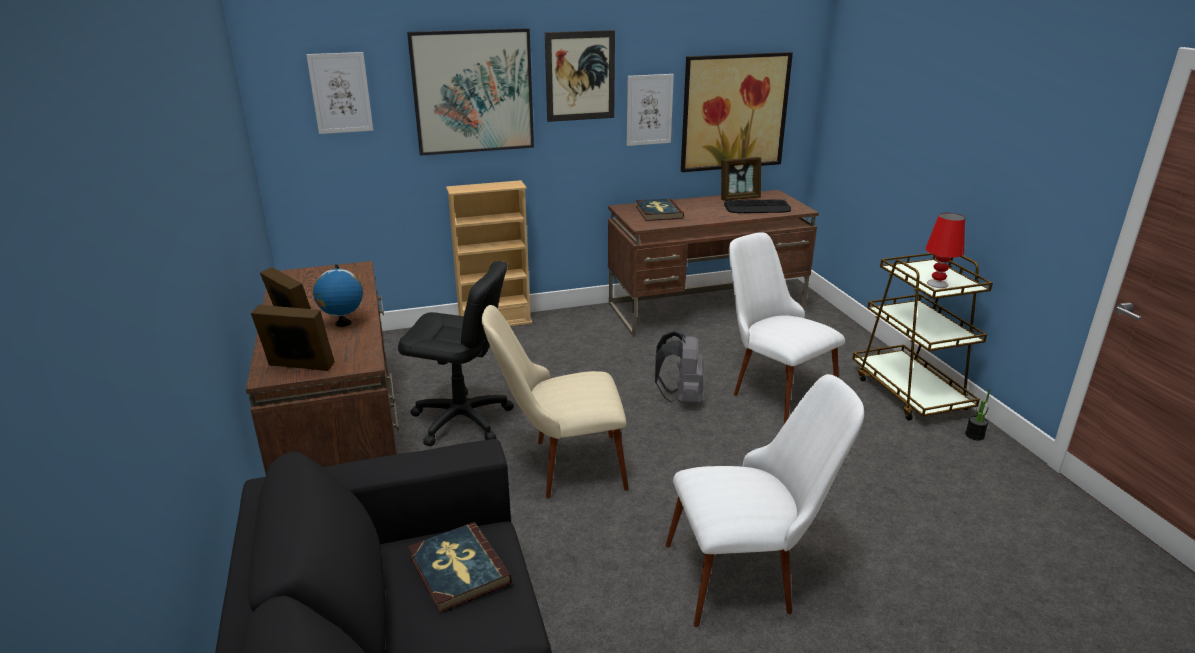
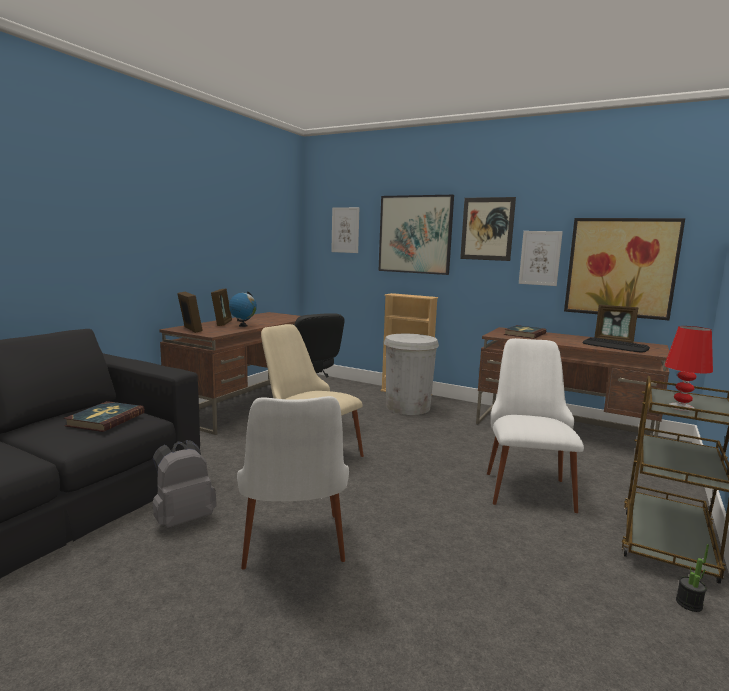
camera: 45 degrees right, 15 degrees down
grey backpack [655,331,703,403] -> grey backpack moved to [153,440,217,528]
white chair [665,374,864,627] -> white chair turned 45 degrees clockwise [237,396,349,570]
none -> white trash can [384,333,439,415]

